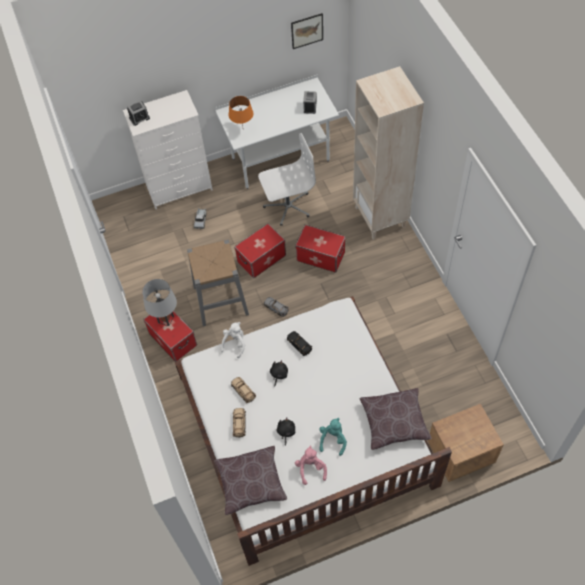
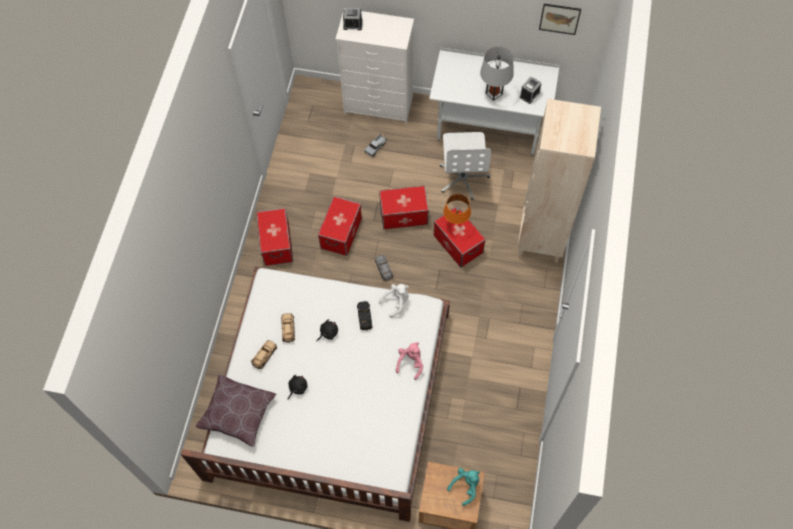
camera: 30 degrees right, 5 degrees up
grey table lamp [142,279,177,326] -> grey table lamp moved to [480,46,514,101]
grey stool [187,240,249,326] -> storage box [318,196,362,256]
white plush toy [220,322,245,358] -> white plush toy moved to [379,284,409,318]
orange table lamp [229,96,253,127] -> orange table lamp moved to [444,194,471,224]
white office chair [258,133,316,226] -> white office chair turned 75 degrees clockwise [440,132,491,200]
pink plush toy [295,446,327,485] -> pink plush toy moved to [396,342,423,380]
turquoise plush toy [319,418,347,456] -> turquoise plush toy moved to [447,468,480,506]
brown pillow [359,388,432,450] -> none

